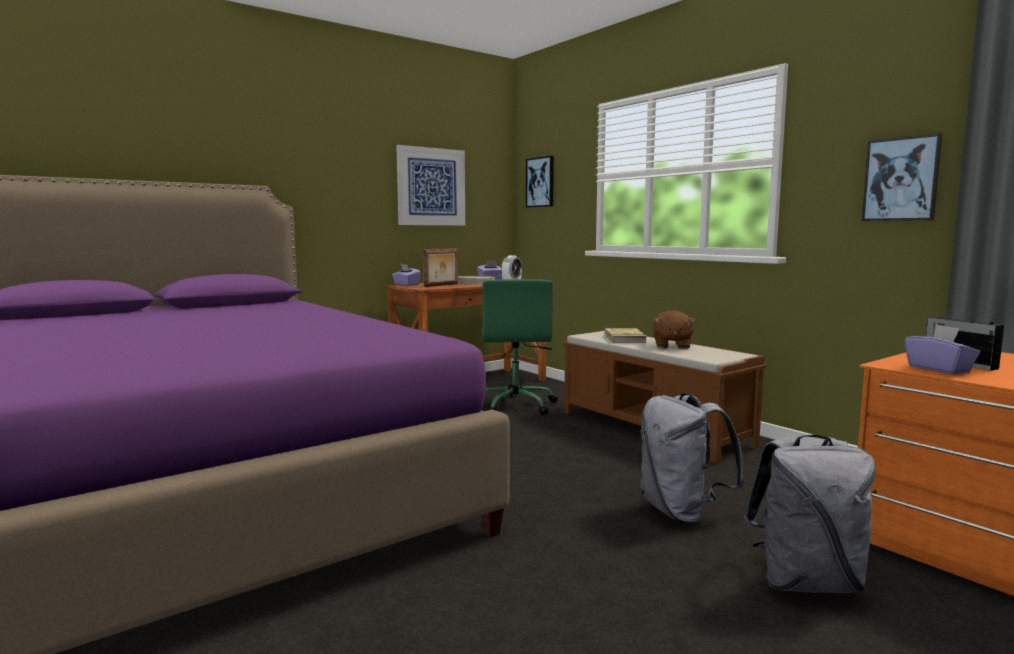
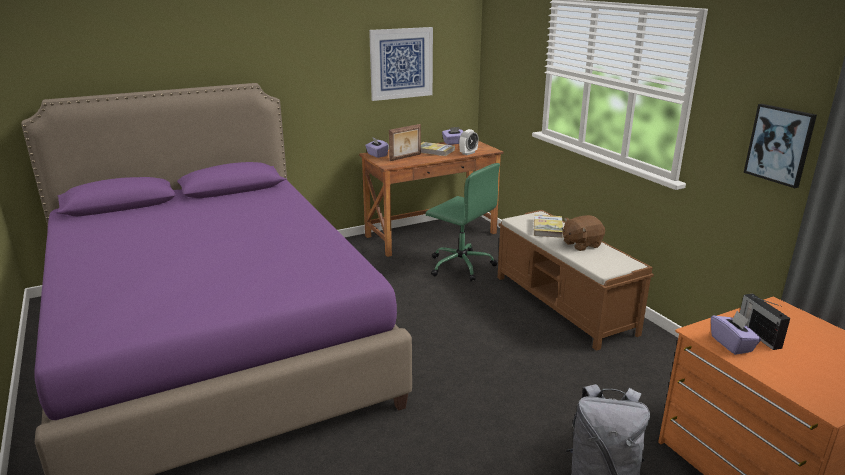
camera: 10 degrees right, 15 degrees up
green office chair [482,279,558,415] -> green office chair turned 60 degrees counterclockwise [425,163,500,281]
picture [526,156,554,207] -> none
grey backpack [640,393,745,525] -> none
brown plush toy [653,310,696,349] -> brown plush toy turned 45 degrees clockwise [563,215,605,251]

